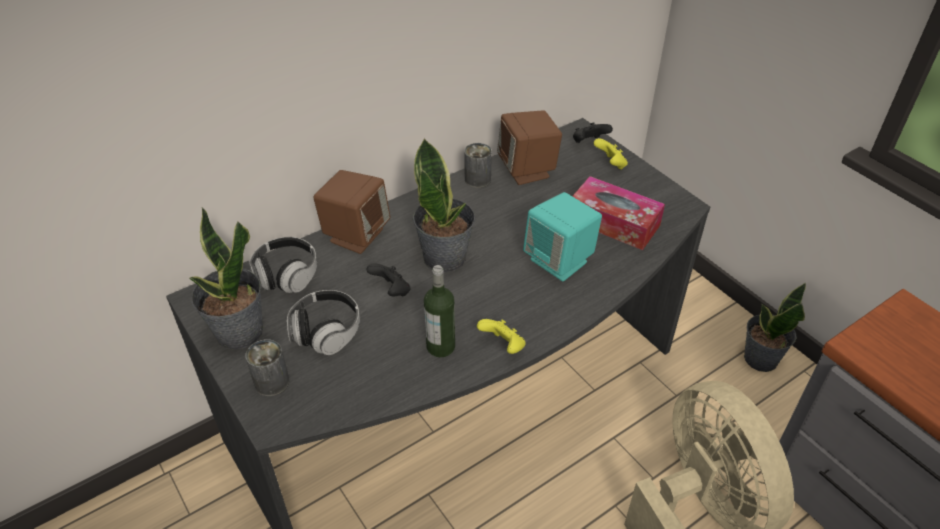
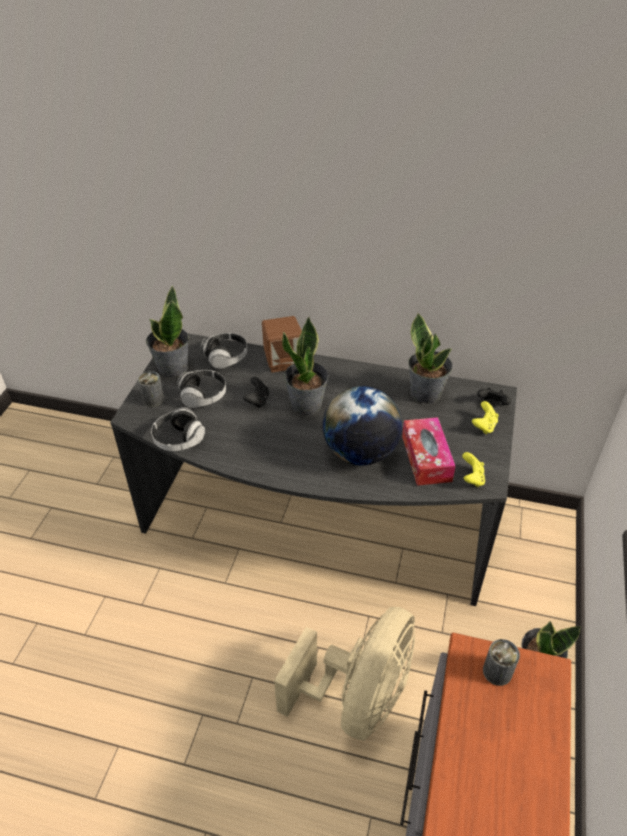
camera: 50 degrees right, 0 degrees up
bottle [424,265,455,357] -> none
can [464,143,492,188] -> can moved to [483,639,520,686]
yellow game controller [477,319,526,354] -> yellow game controller moved to [462,452,485,487]
brown speaker [497,110,562,185] -> potted plant [409,313,453,404]
turquoise speaker [523,192,602,281] -> globe [323,386,402,465]
none -> headphones [151,407,205,451]

